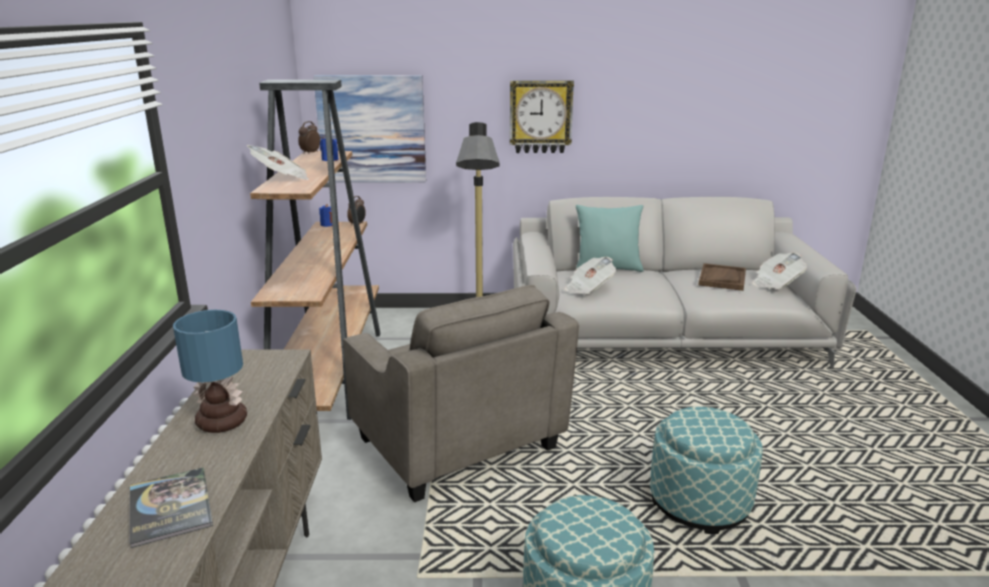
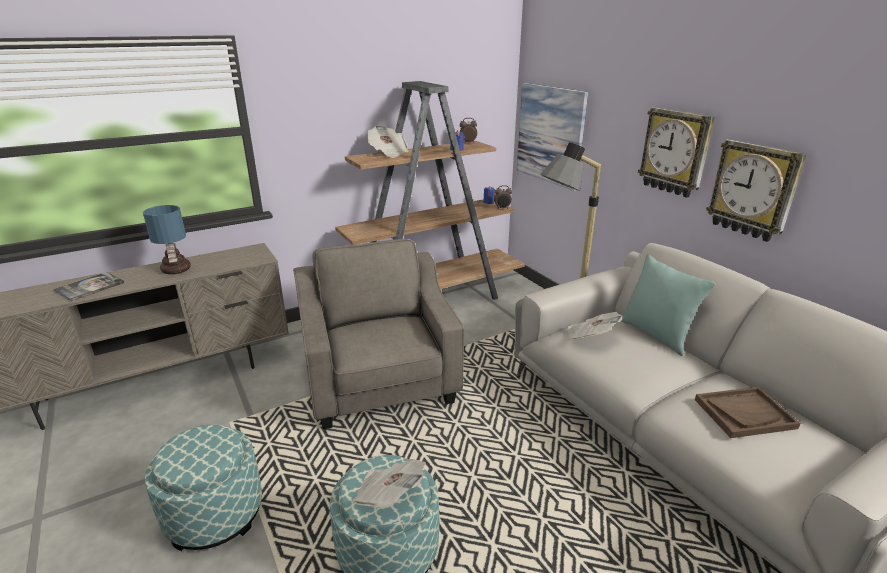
camera: 60 degrees right, 5 degrees up
grey armchair [343,285,579,502] -> grey armchair turned 135 degrees clockwise [293,239,464,429]
newspaper [752,253,807,289] -> newspaper moved to [351,459,426,508]
none -> wall clock [706,139,807,242]

